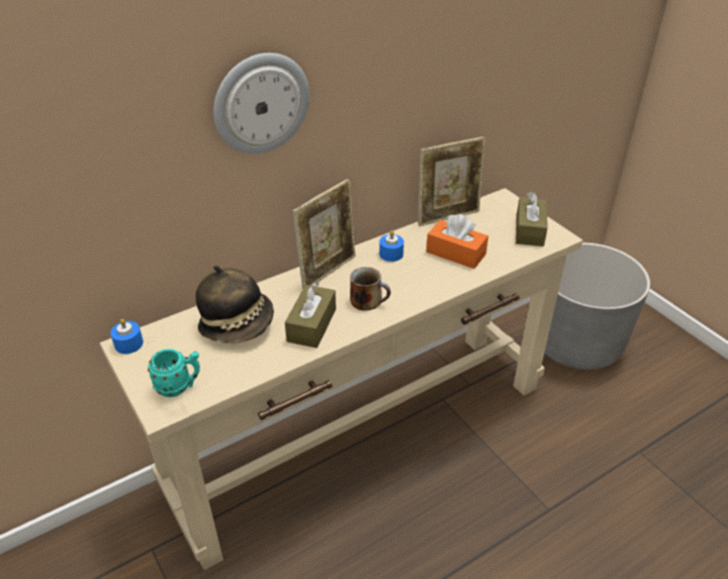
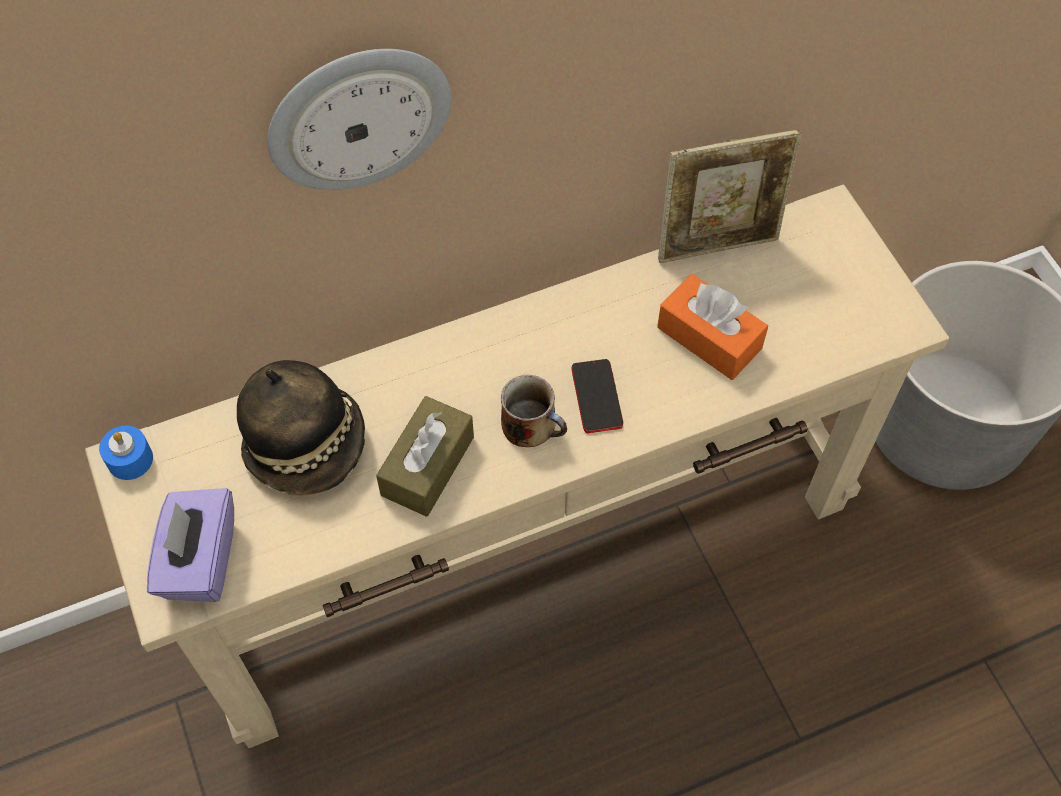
camera: 10 degrees right, 20 degrees up
turquoise mug [148,349,200,397] -> purple tissue box [147,488,234,602]
picture frame [293,179,355,289] -> none
blue candle [379,230,404,262] -> none
brown tissue box [516,192,548,247] -> none
none -> phone [572,359,623,433]

